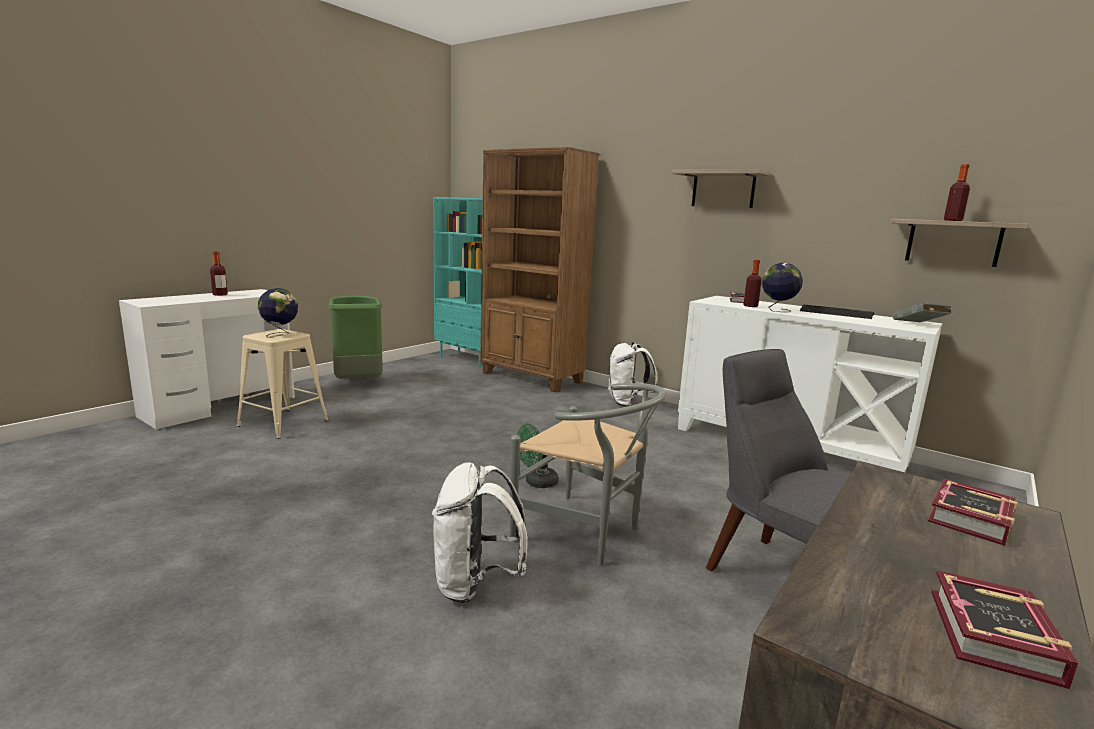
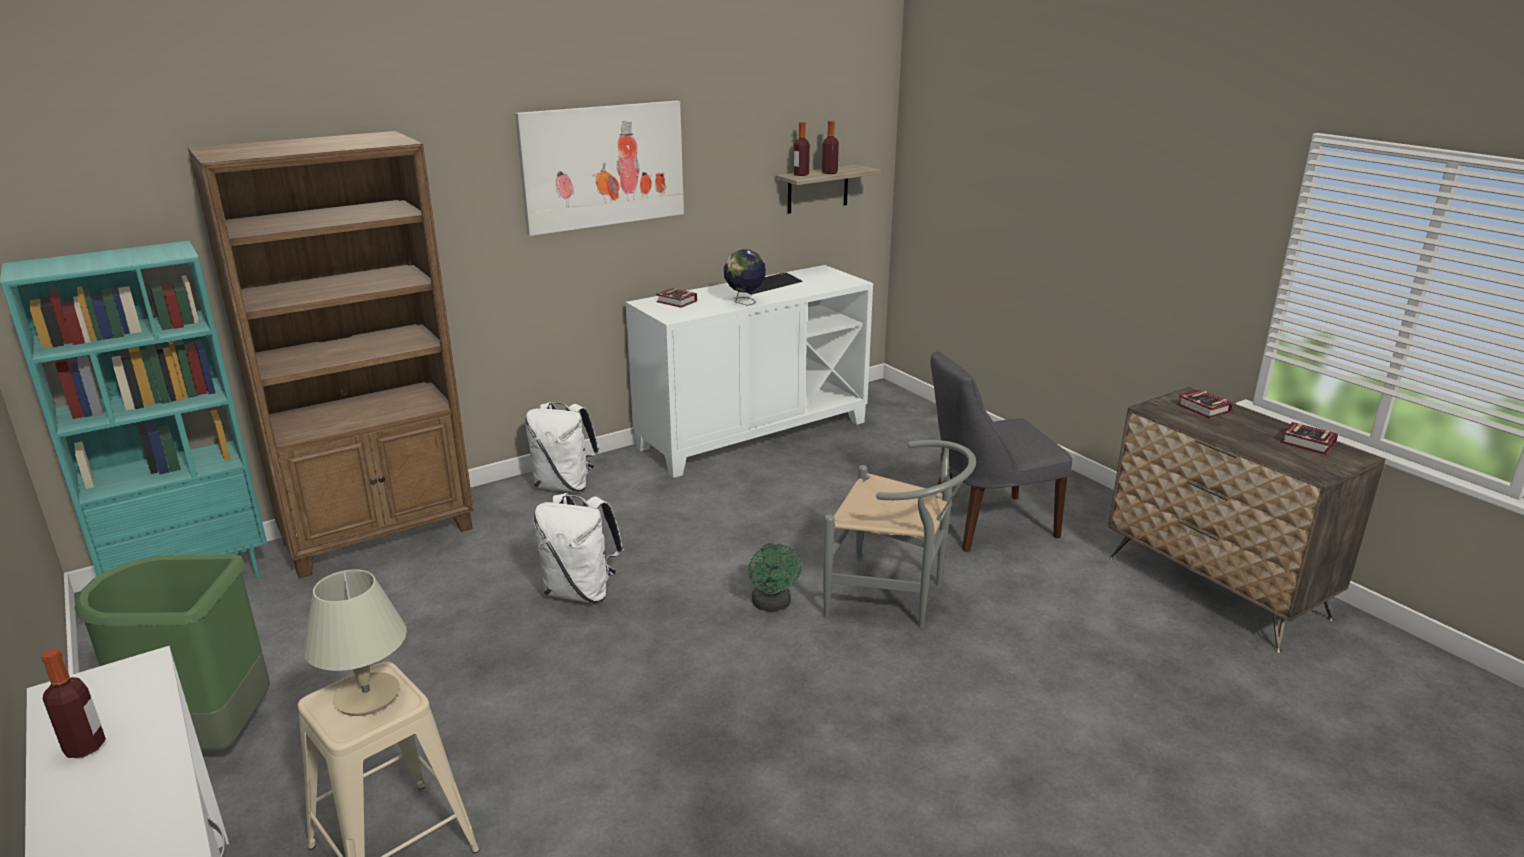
camera: 70 degrees left, 10 degrees up
globe [258,288,298,338] -> beige table lamp [303,569,407,716]
white backpack [432,462,528,603] -> white backpack moved to [534,493,624,603]
grey chair [509,383,667,566] -> grey chair turned 60 degrees clockwise [823,440,976,628]
shelf [671,169,770,208] -> picture [515,101,684,236]
bottle [743,260,762,307] -> bottle moved to [794,122,810,176]
grey book [893,303,952,322] -> none

